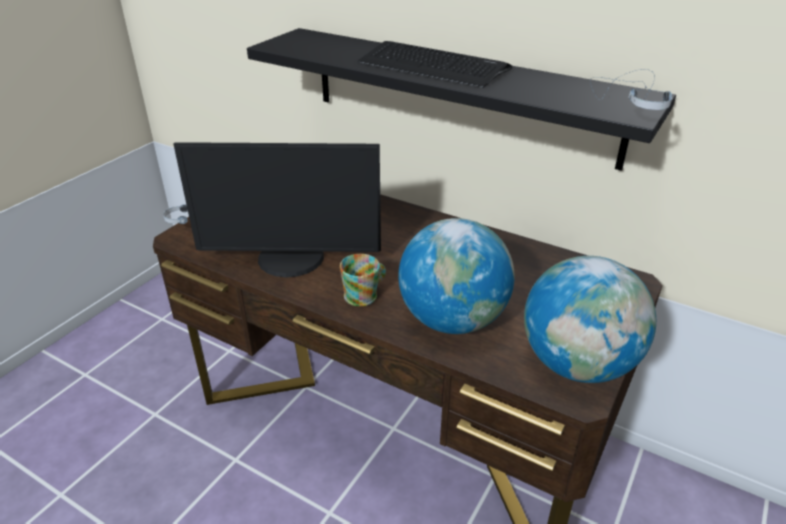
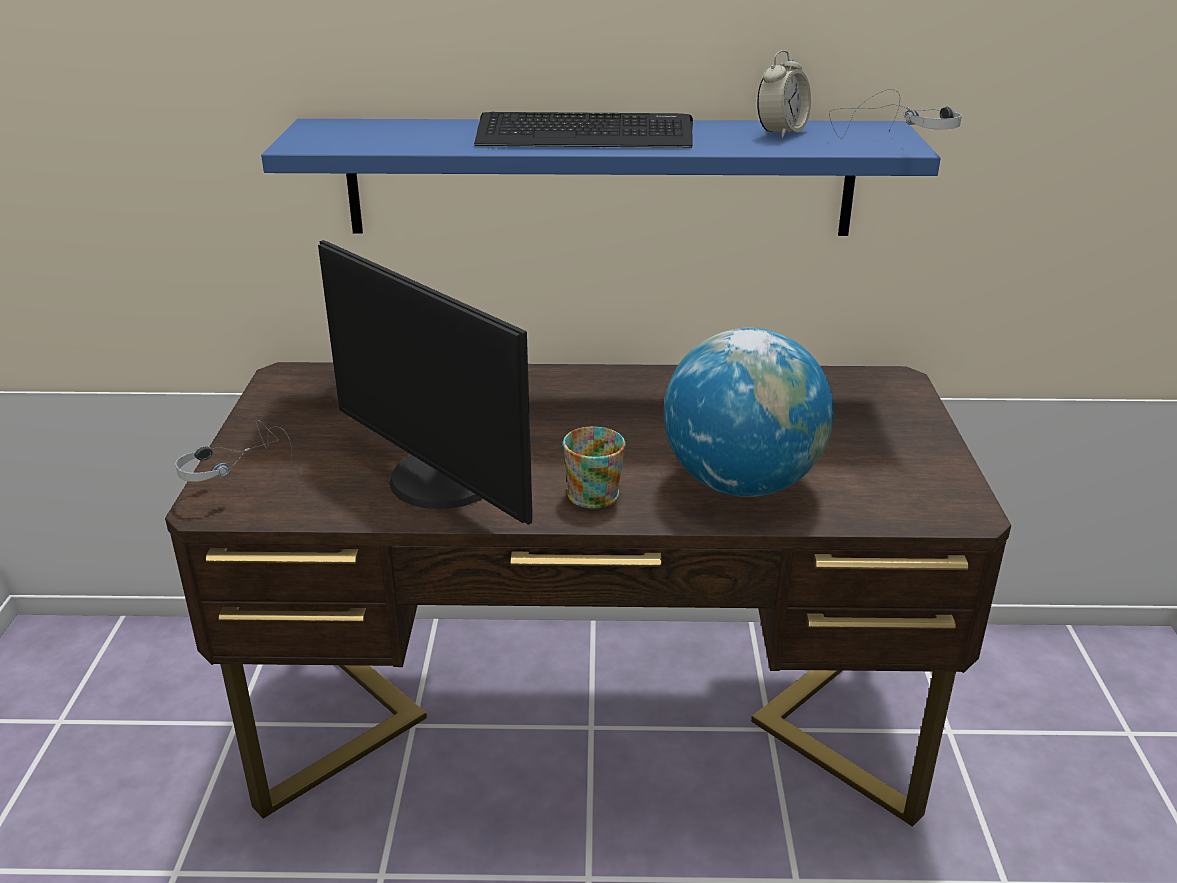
camera: 30 degrees left, 5 degrees down
monitor [173,142,381,277] -> monitor turned 75 degrees clockwise [318,240,533,525]
black shelf [247,28,676,171] -> blue shelf [261,119,941,236]
globe [524,256,656,383] -> none
none -> alarm clock [757,50,811,138]

